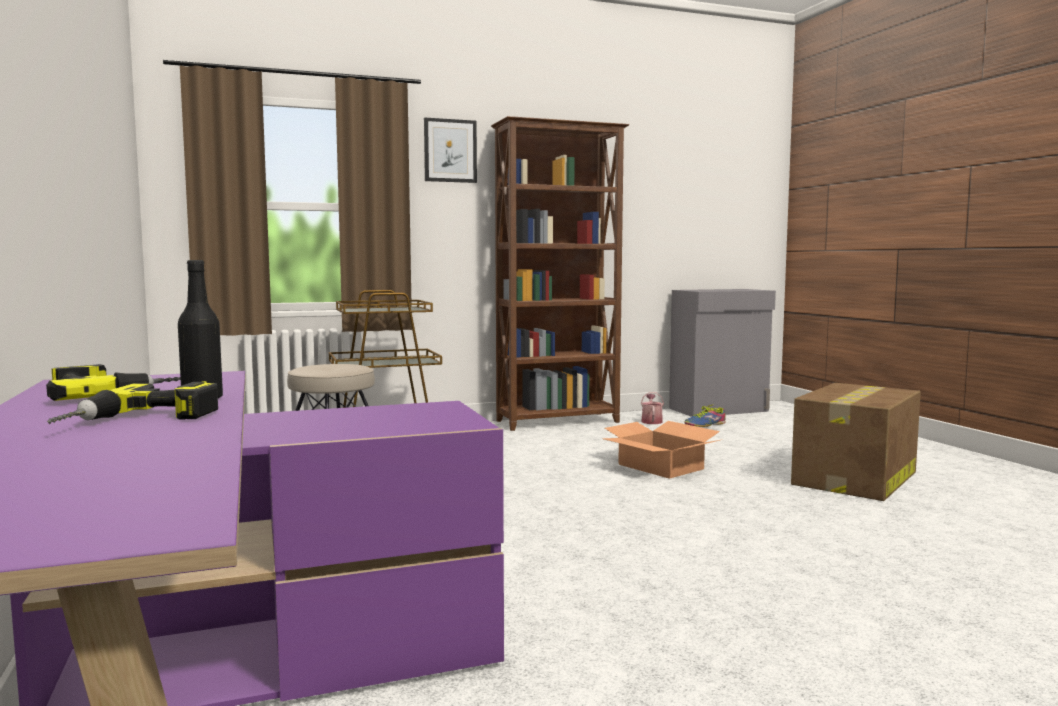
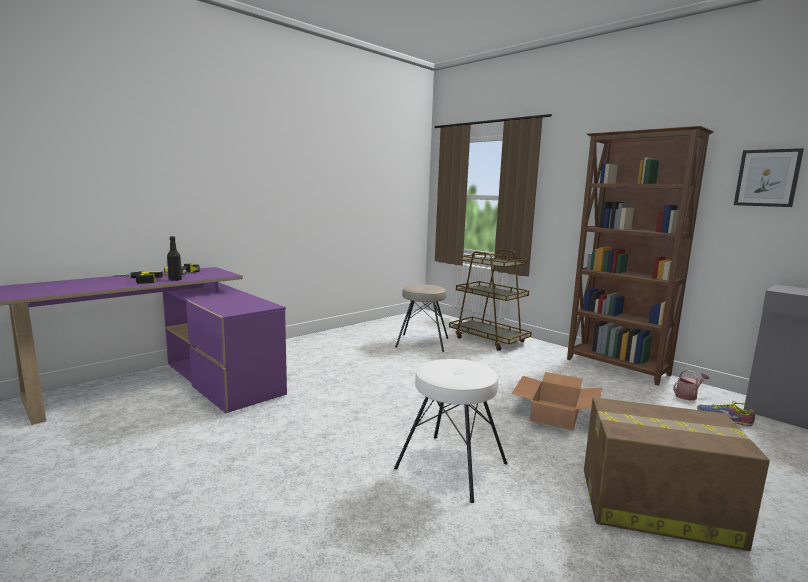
camera: 65 degrees right, 5 degrees up
picture [424,118,477,183] -> picture moved to [734,148,804,207]
none -> white stool [394,359,508,503]

